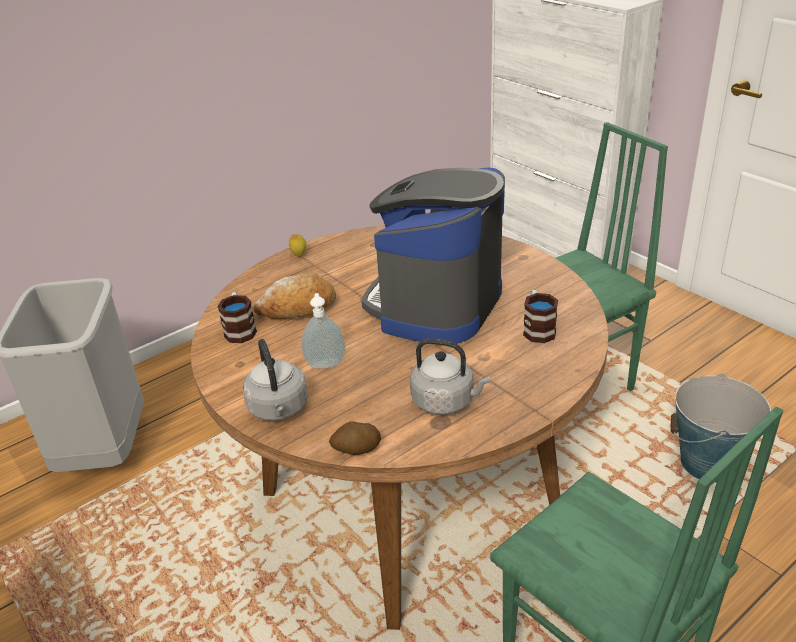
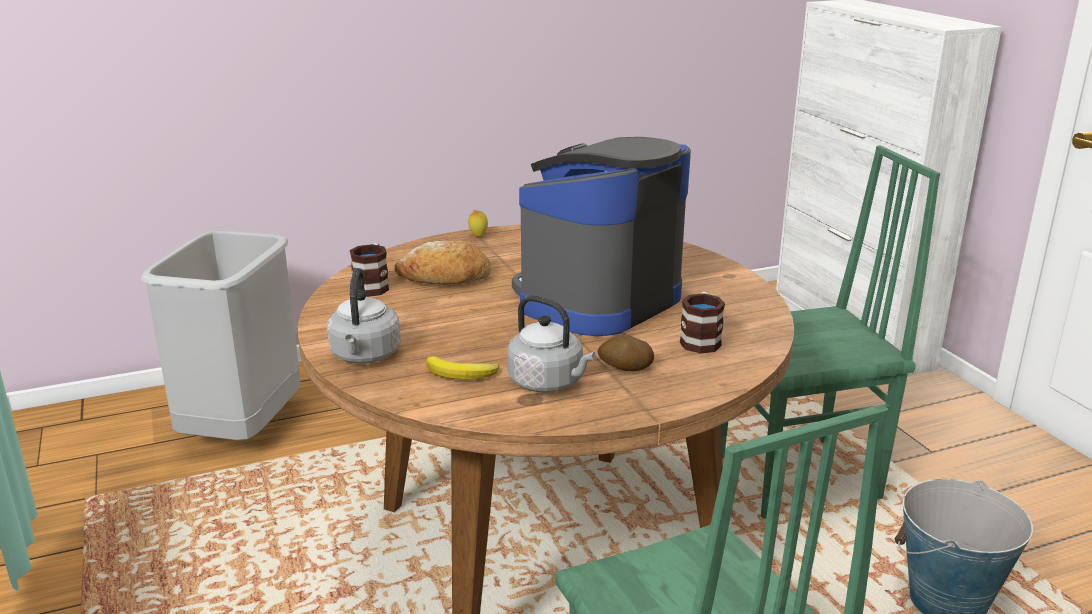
camera: 15 degrees right, 10 degrees down
soap dispenser [301,293,345,369] -> none
potato [329,422,381,455] -> potato moved to [597,335,654,371]
none -> banana [426,356,499,380]

